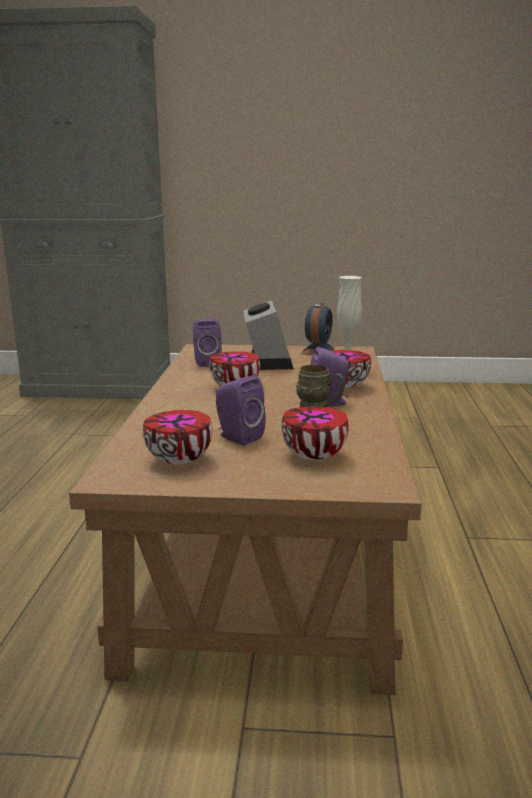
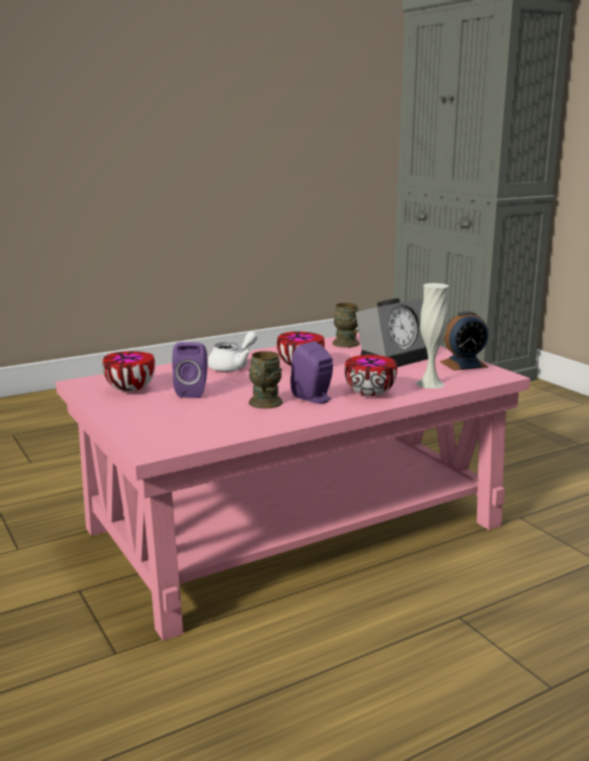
camera: 55 degrees right, 0 degrees up
brown coffee table [69,344,422,695] -> pink coffee table [56,333,530,641]
purple speaker [193,318,222,367] -> brown mug [332,303,365,348]
bowl [282,407,348,460] -> none
none -> white teapot [208,331,258,372]

